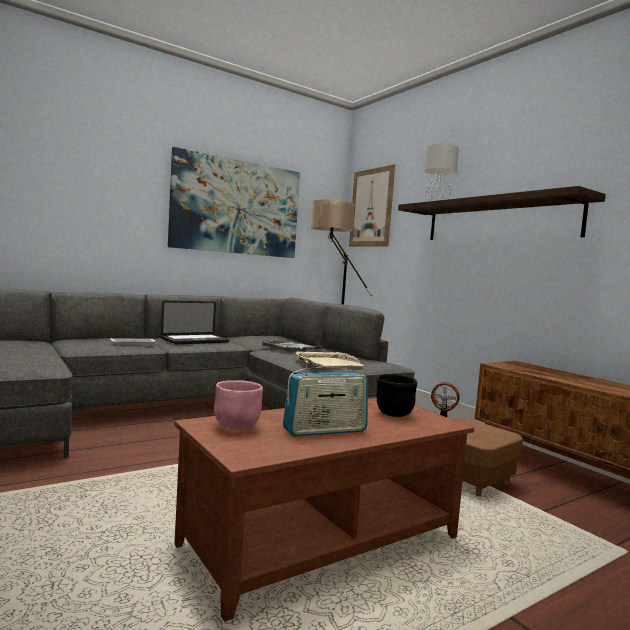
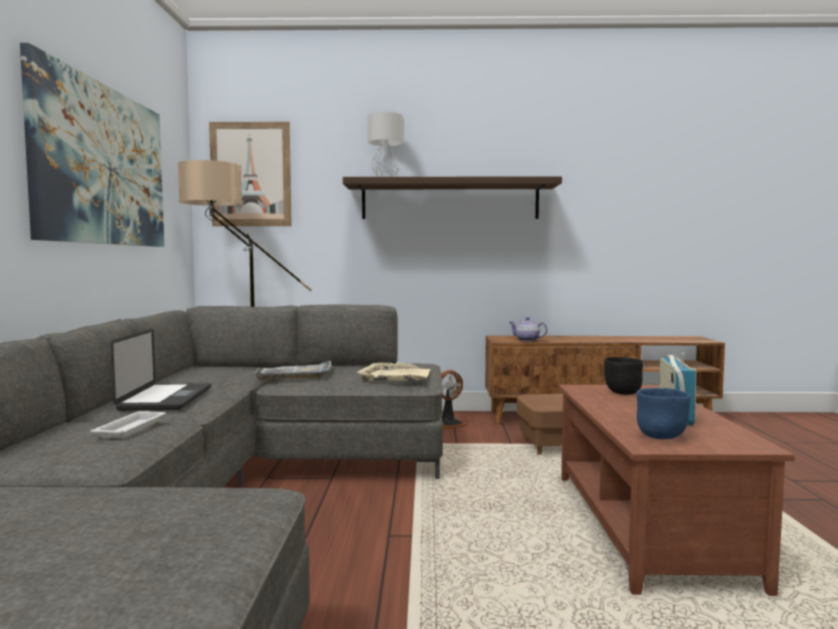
camera: 55 degrees left, 0 degrees up
pink bowl [214,380,263,430] -> blue bowl [637,388,691,439]
none -> teapot [509,317,547,341]

